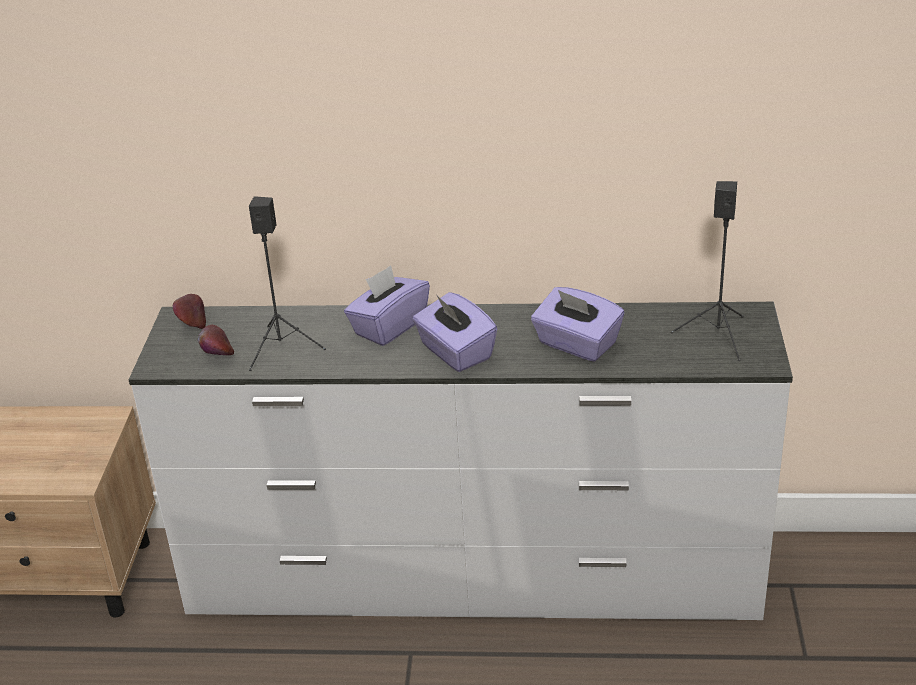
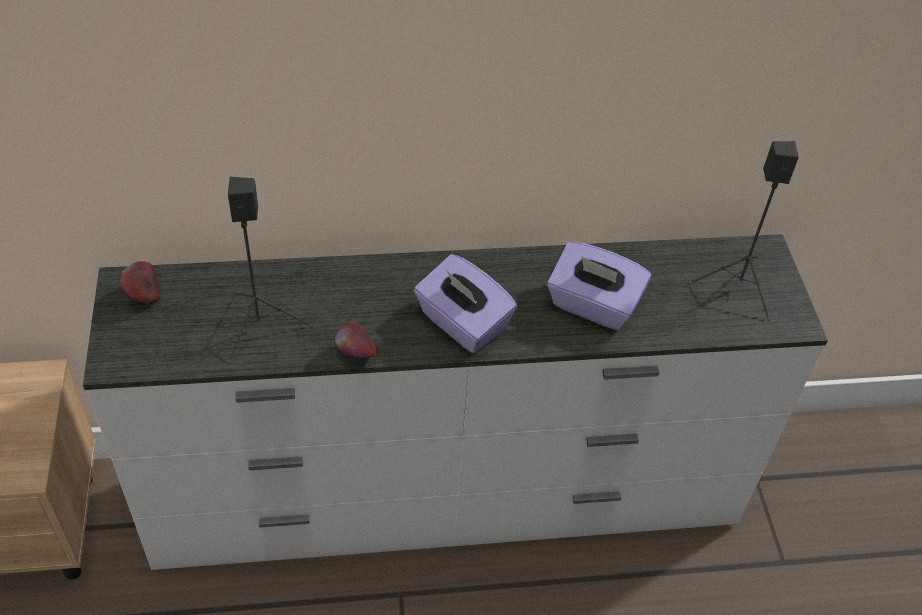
camera: 15 degrees left, 15 degrees up
apple [198,325,234,355] -> apple moved to [335,321,377,357]
purple tissue box [344,265,430,346] -> none

